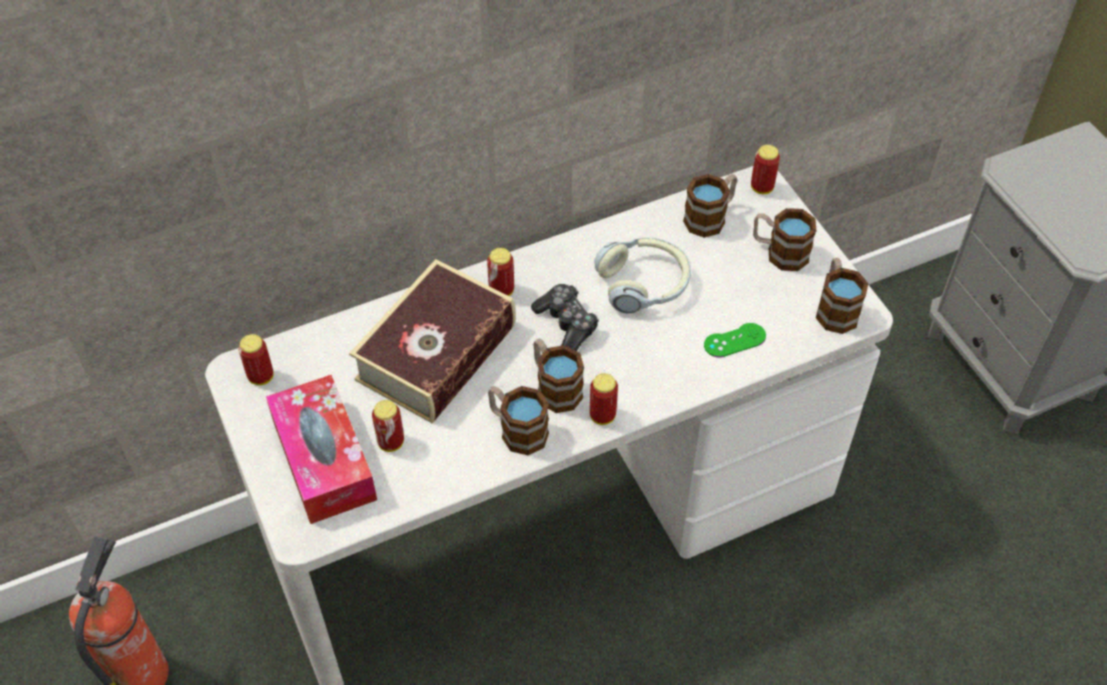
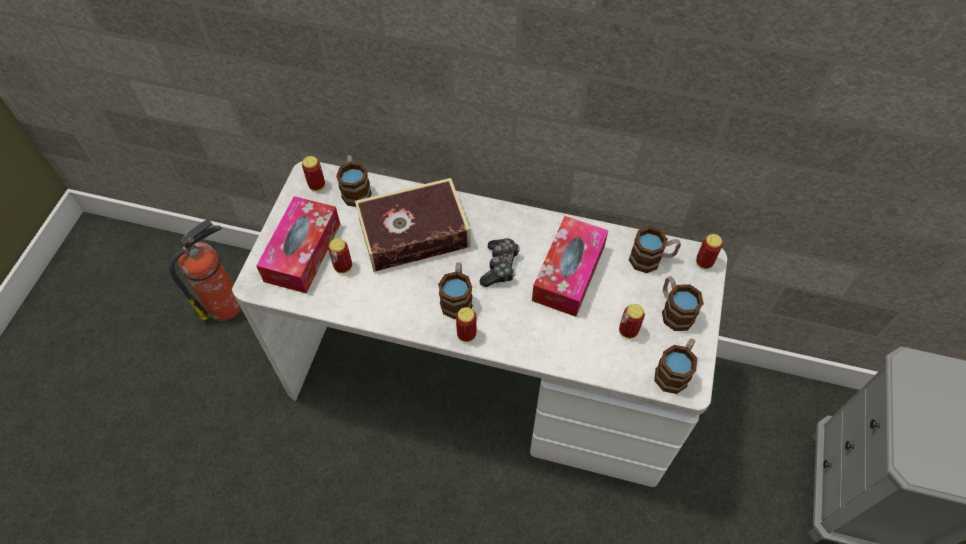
camera: 40 degrees right, 5 degrees up
can [487,248,514,296] -> can moved to [619,304,645,339]
mug [488,386,549,455] -> mug moved to [336,155,372,207]
headphones [594,237,691,314] -> tissue box [532,216,608,317]
green game controller [704,323,766,357] -> none

